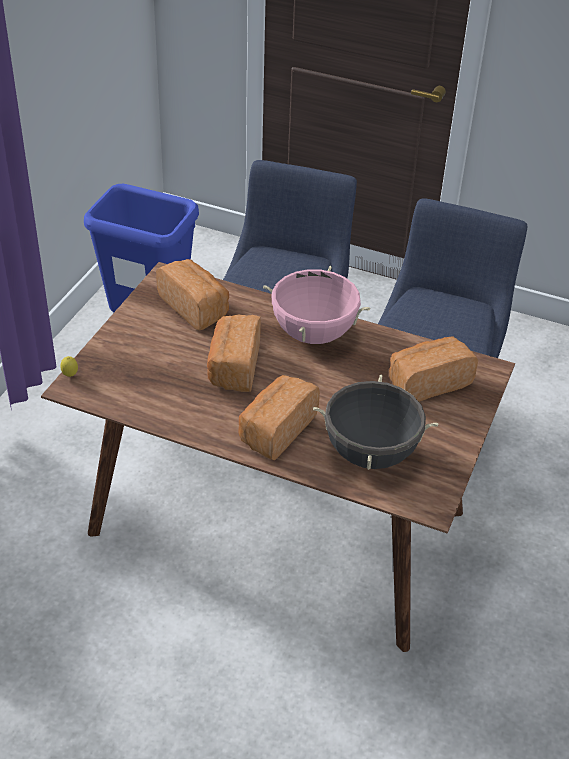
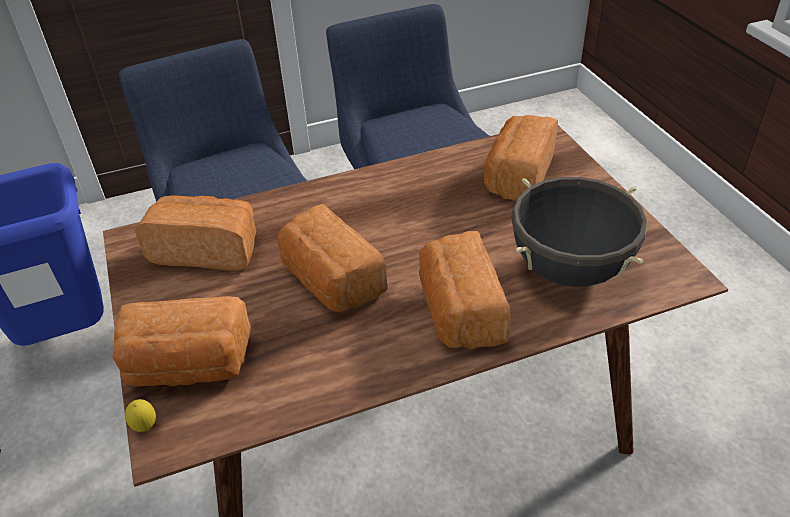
camera: 40 degrees left, 0 degrees up
pink cooking pot [263,266,370,344] -> none
none -> bread [112,296,251,386]

